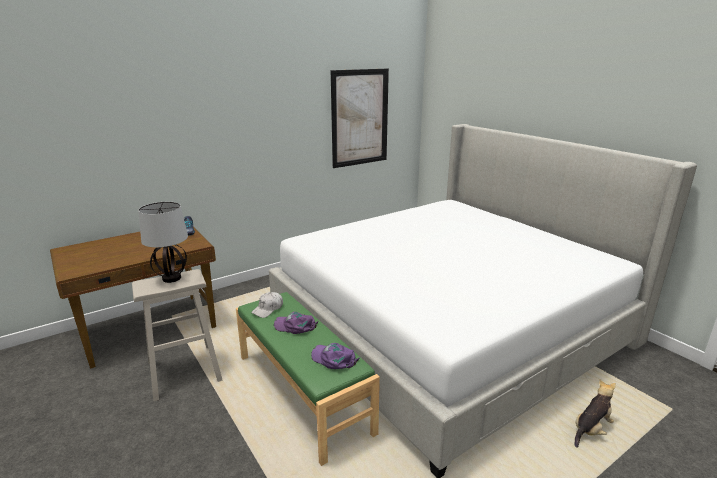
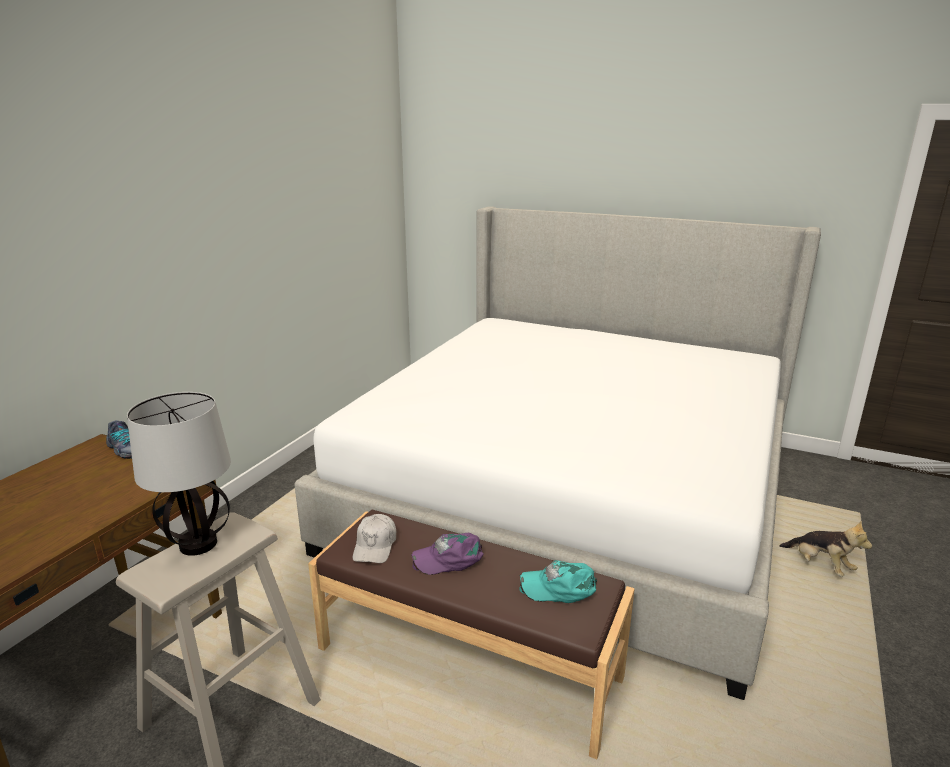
camera: 30 degrees left, 0 degrees up
green bench [236,292,380,466] -> brown bench [308,510,635,759]
purple cap [311,343,360,369] -> turquoise cap [519,560,597,603]
picture [331,69,389,168] -> none
plush toy [574,380,616,448] -> plush toy turned 120 degrees clockwise [779,521,872,577]

